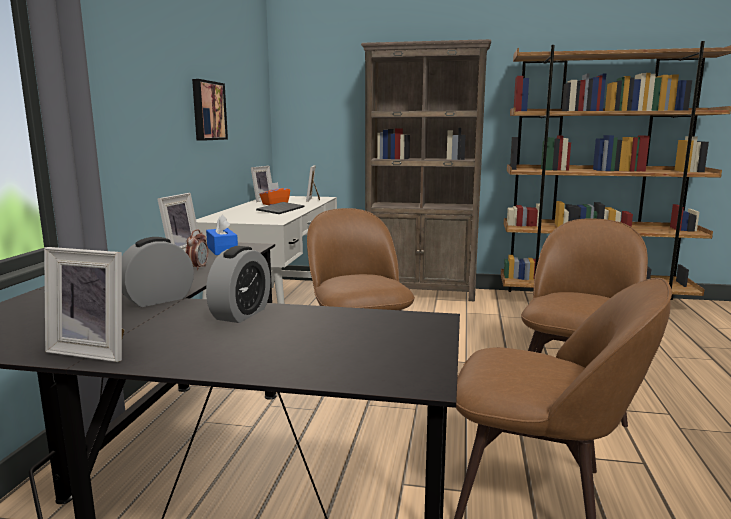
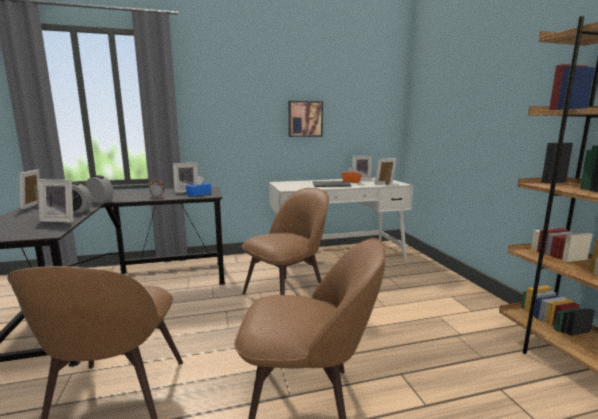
camera: 65 degrees right, 0 degrees up
brown bookcase [361,39,491,301] -> none
none -> picture frame [38,179,74,222]

